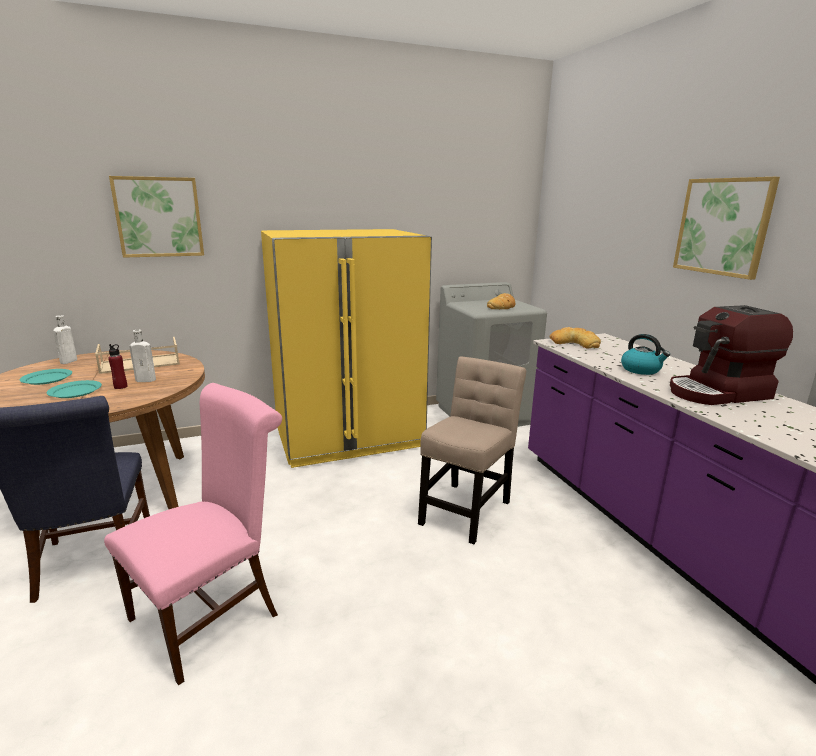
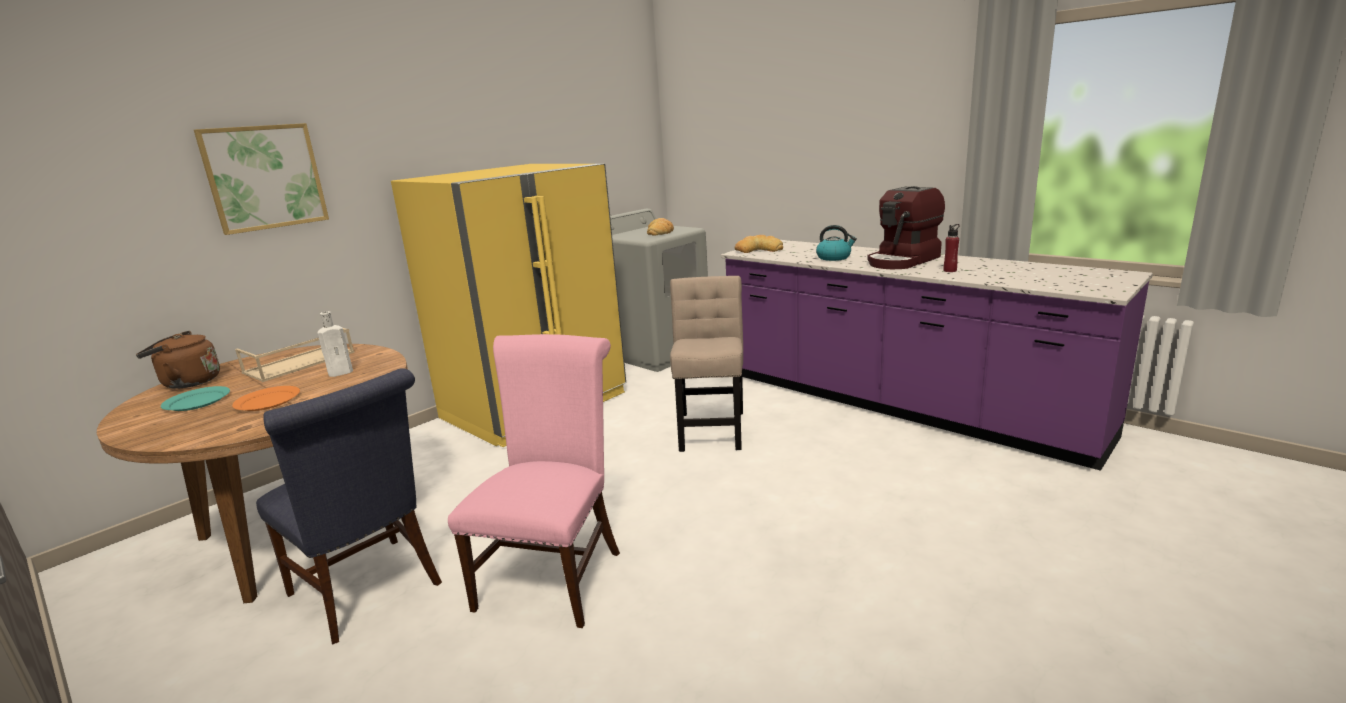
camera: 25 degrees left, 0 degrees up
turquoise plate [47,380,102,398] -> orange plate [232,386,300,411]
white bottle [53,315,77,364] -> brown kettle [136,331,220,389]
red bottle [108,344,127,389] -> red bottle moved to [944,224,960,272]
picture [673,177,780,280] -> none

